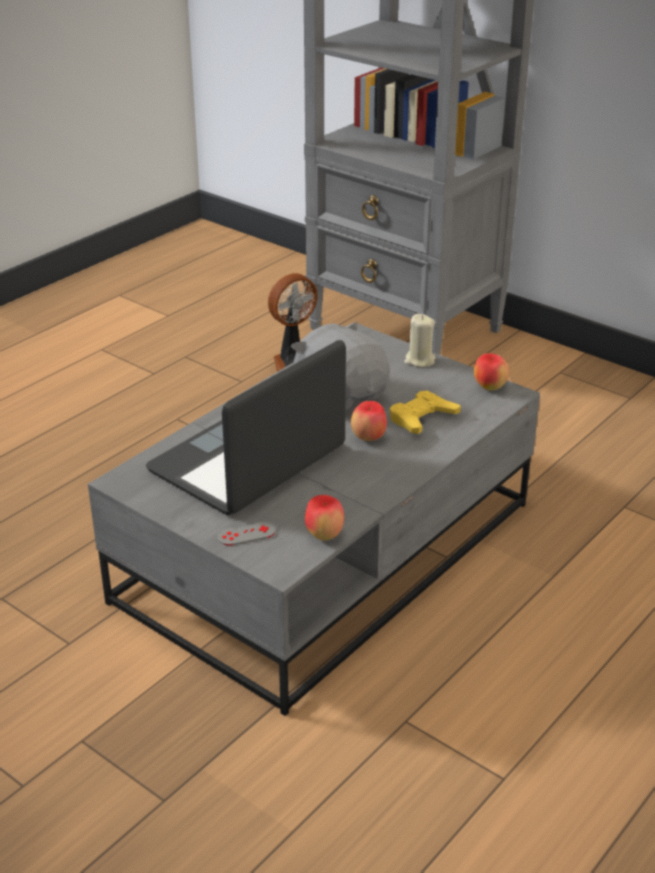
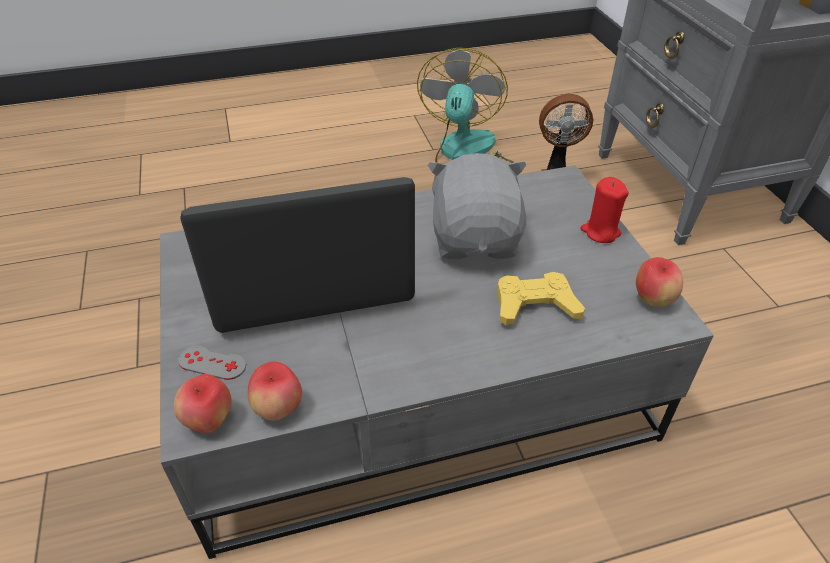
camera: 35 degrees right, 10 degrees up
apple [351,401,387,441] -> apple moved to [174,374,232,433]
beige candle [404,314,436,367] -> red candle [580,177,629,243]
none -> fan [417,48,514,163]

